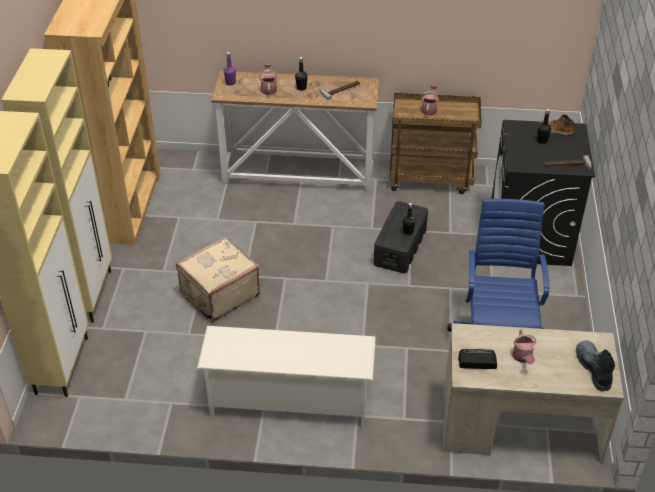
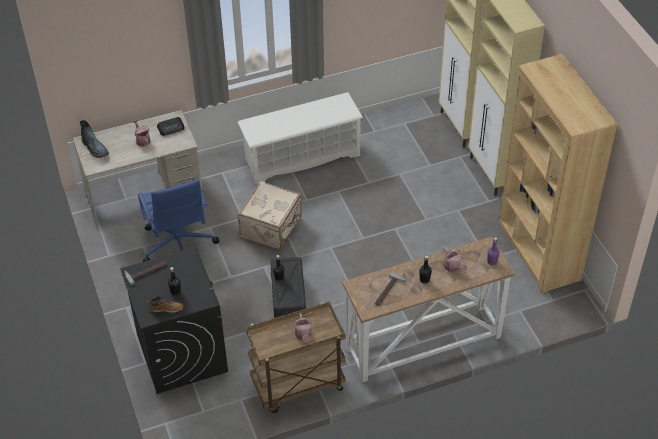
camera: 155 degrees right, 5 degrees up
beige suitcase [176,236,260,322] -> beige suitcase moved to [237,181,302,250]

